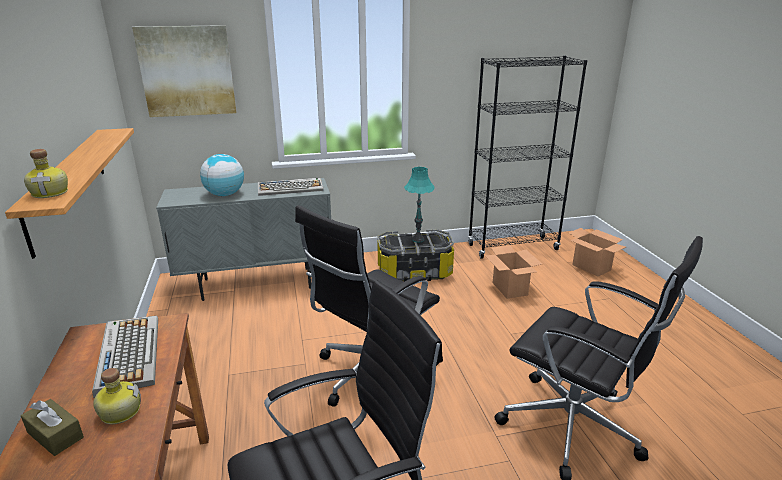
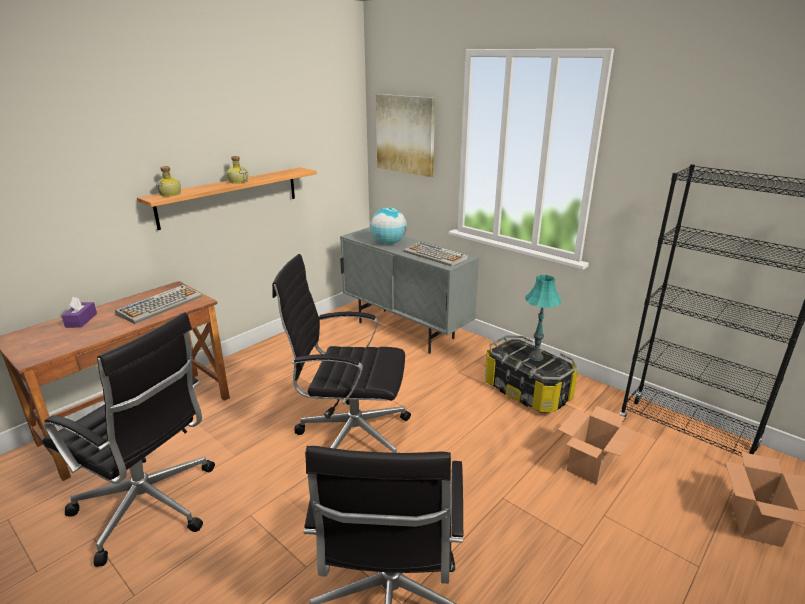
camera: 55 degrees right, 0 degrees up
brown tissue box [21,399,84,456] -> purple tissue box [62,297,97,328]
bottle [93,368,141,424] -> bottle moved to [227,156,248,184]

